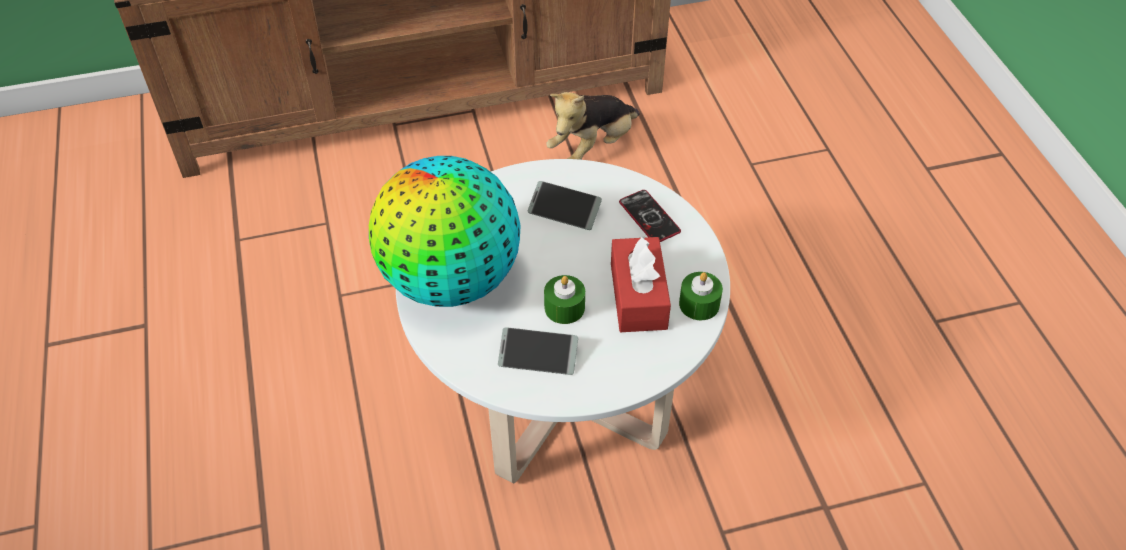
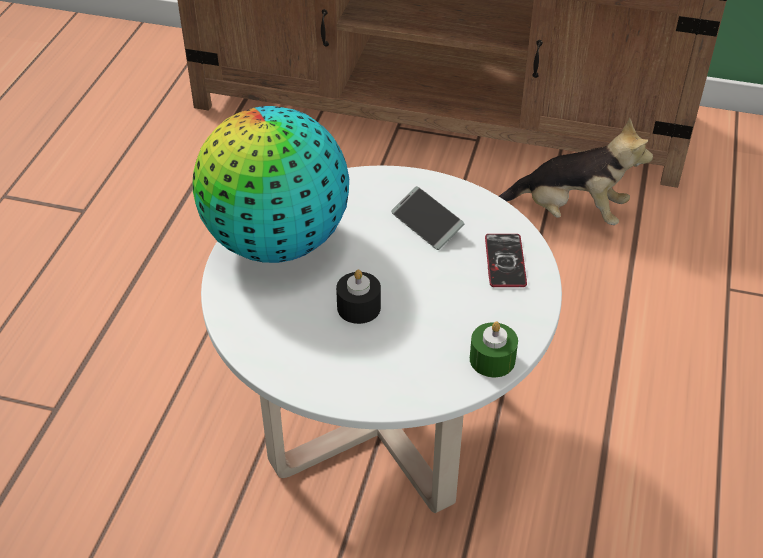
camera: 30 degrees right, 5 degrees down
phone [498,327,578,375] -> none
green candle [544,275,585,324] -> black candle [336,270,381,324]
plush toy [546,92,639,160] -> plush toy turned 150 degrees counterclockwise [499,118,653,225]
red tissue box [611,236,671,332] -> none

